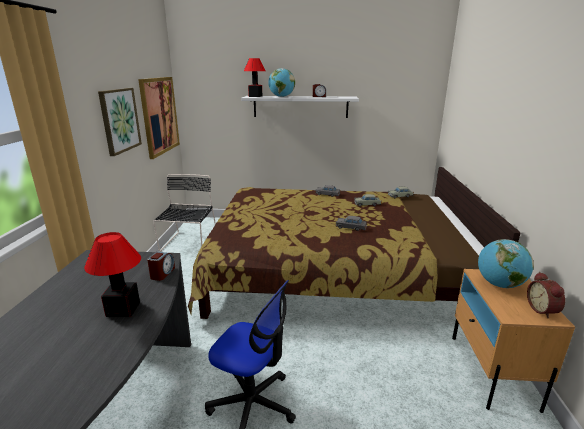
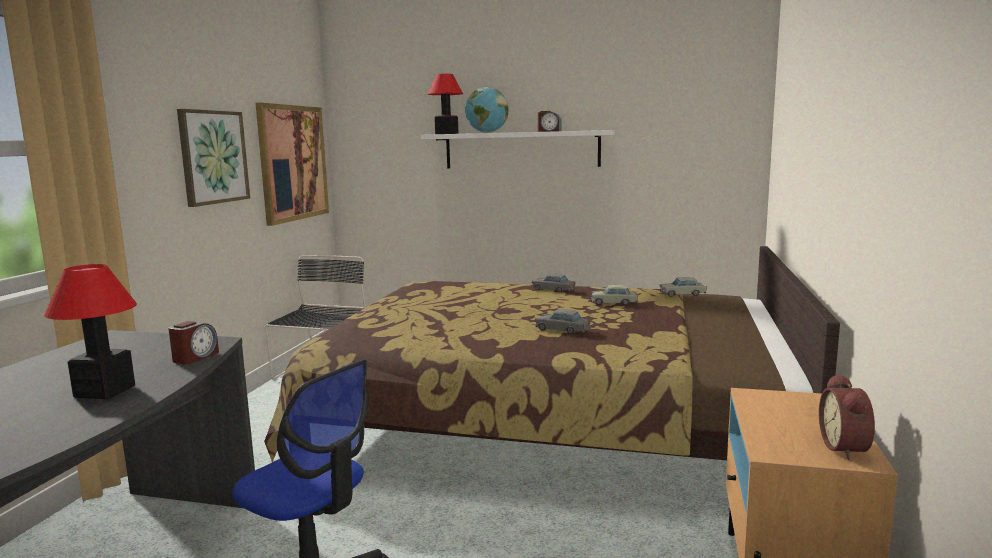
camera: 10 degrees right, 10 degrees down
globe [478,239,534,288] -> none

